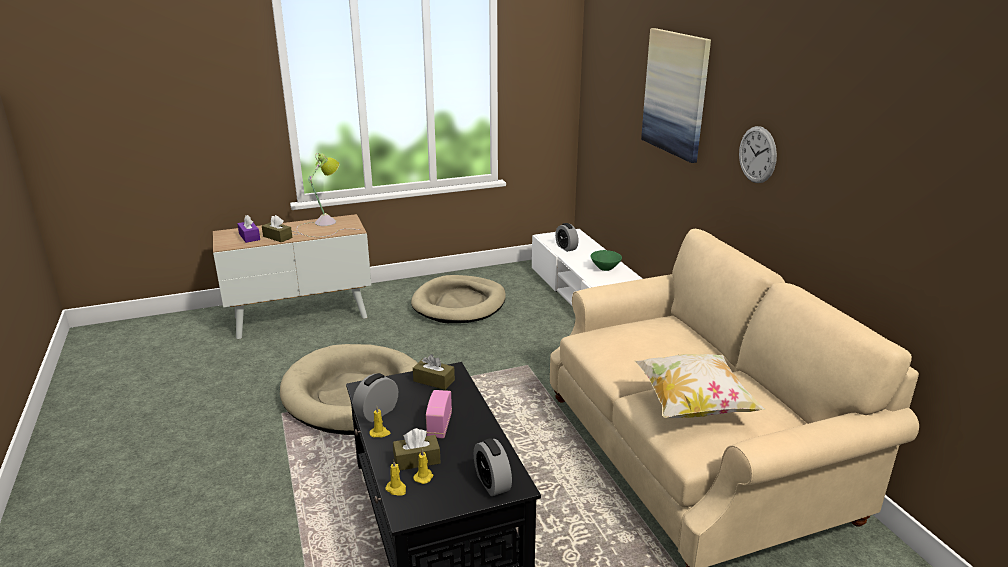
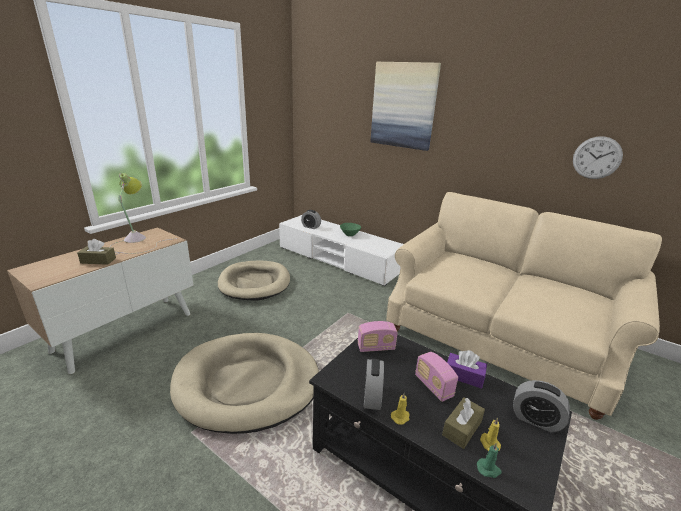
camera: 35 degrees left, 0 degrees up
purple tissue box [237,215,260,243] -> purple tissue box moved to [447,350,487,389]
yellow candle [385,460,406,496] -> green candle [477,443,502,478]
brown tissue box [413,354,455,390] -> radio [358,321,398,352]
pillow [634,354,766,418] -> none
wall clock [739,126,777,183] -> wall clock moved to [573,136,623,179]

